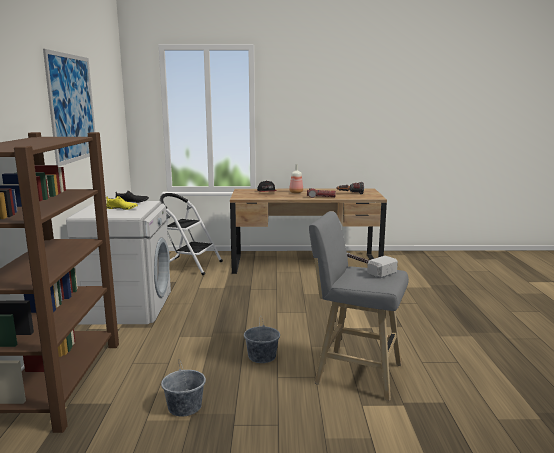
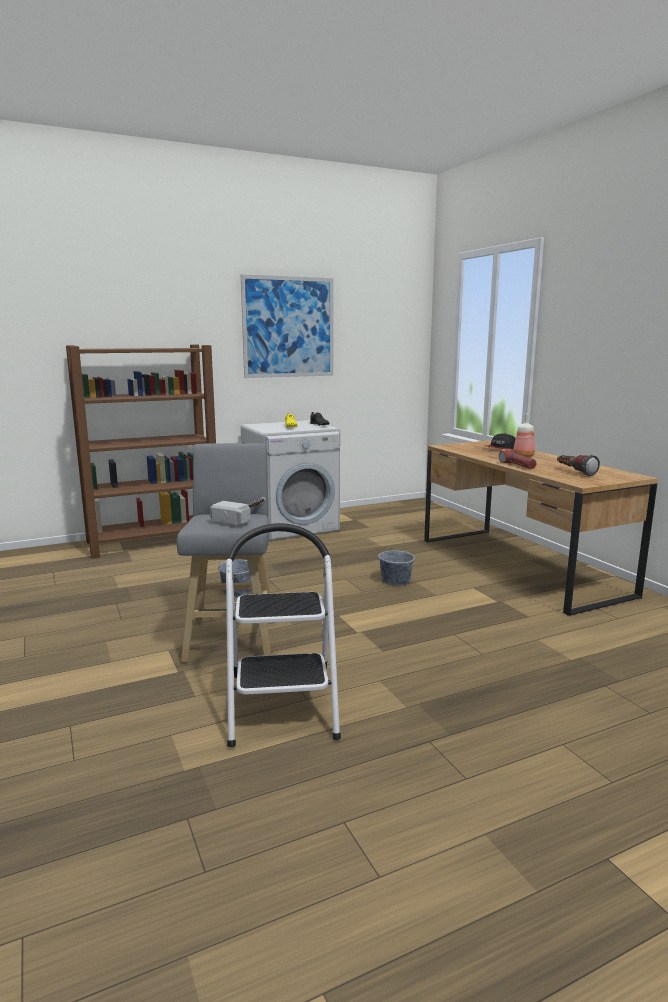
camera: 65 degrees right, 0 degrees up
step ladder [160,193,223,275] -> step ladder moved to [226,523,341,747]
grey bucket [161,359,206,417] -> grey bucket moved to [378,537,415,586]

